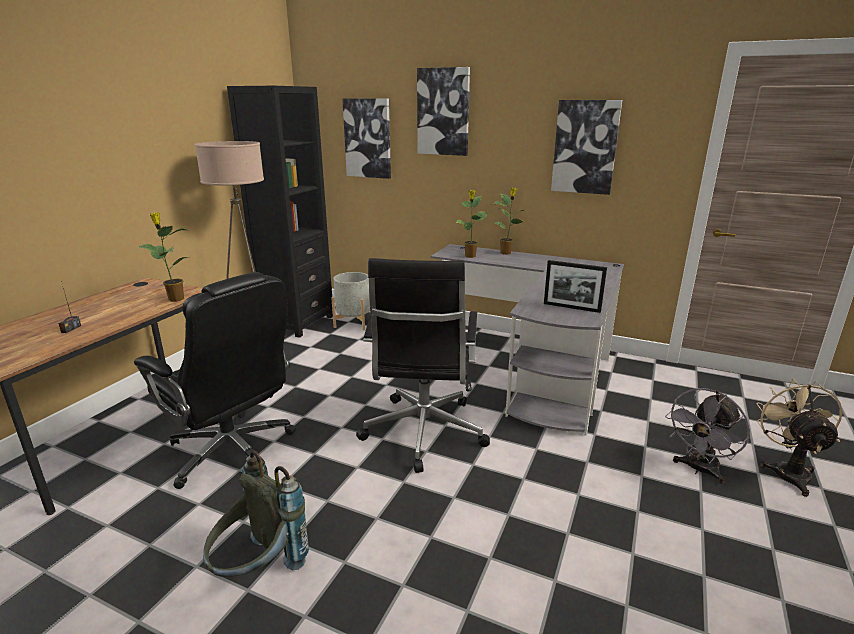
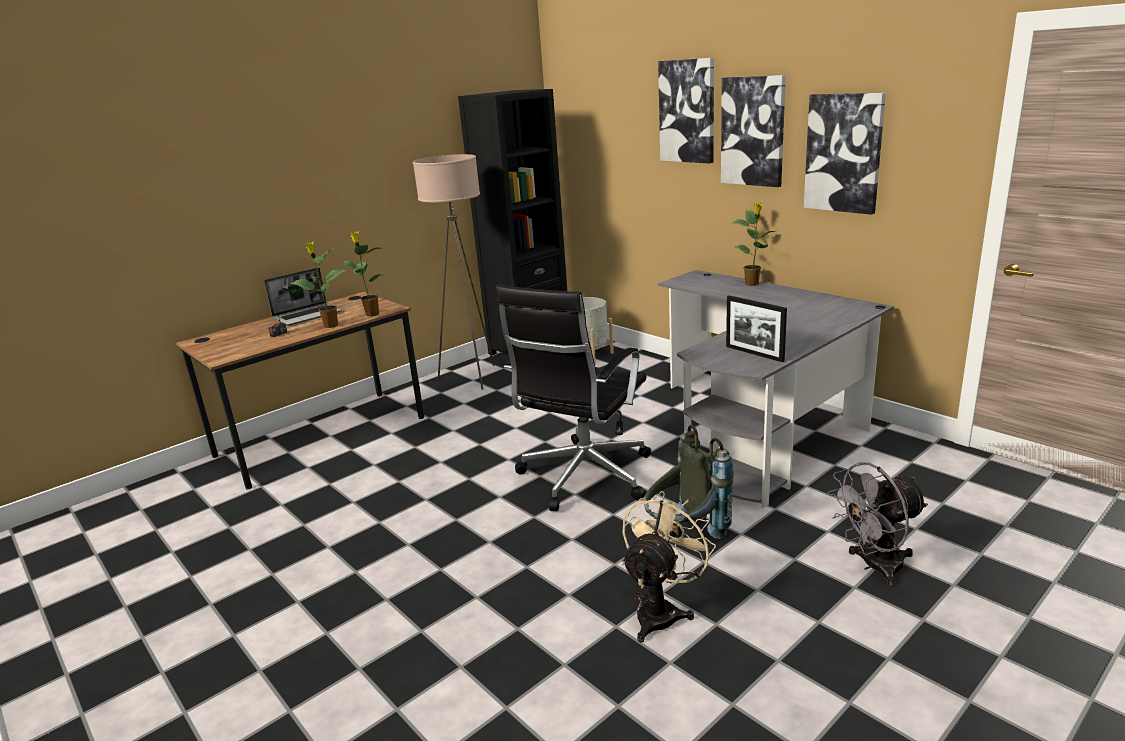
camera: 25 degrees right, 0 degrees up
black office chair [134,272,296,489] -> none
grey backpack [203,450,309,577] -> grey backpack moved to [644,425,734,539]
picture [342,98,391,179] -> picture moved to [721,75,786,187]
potted plant [455,190,487,258] -> potted plant moved to [290,242,347,328]
beige fan [756,379,843,497] -> beige fan moved to [622,491,716,643]
none -> laptop [264,268,342,326]

